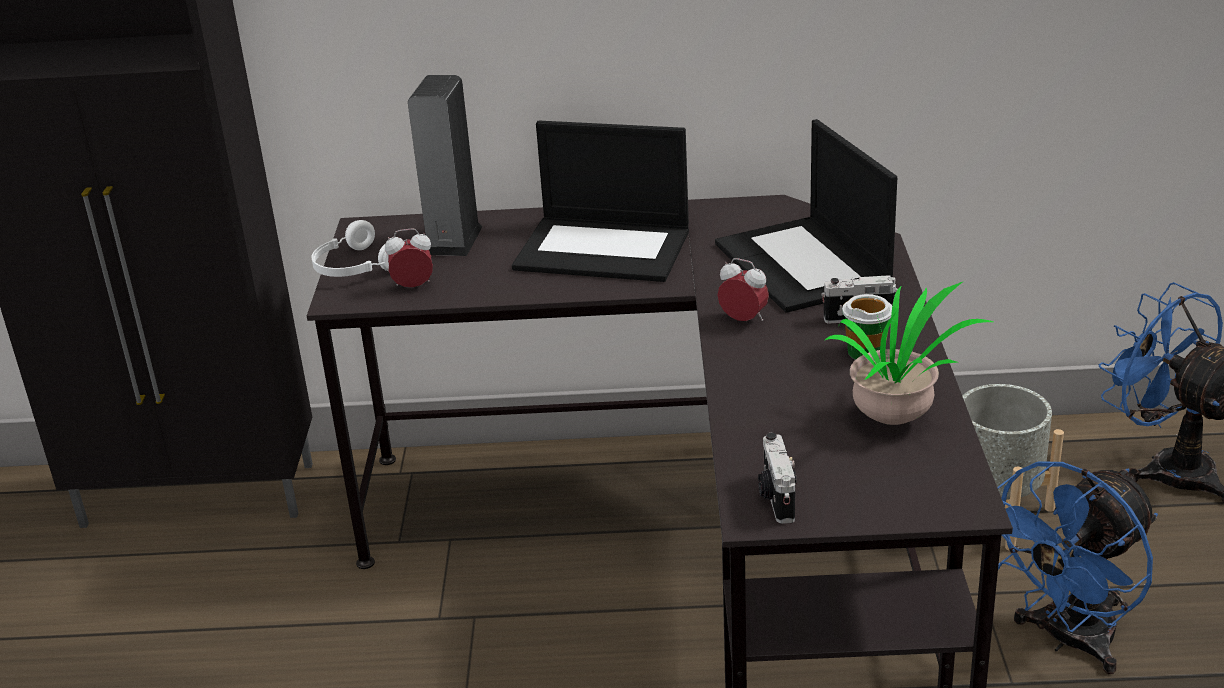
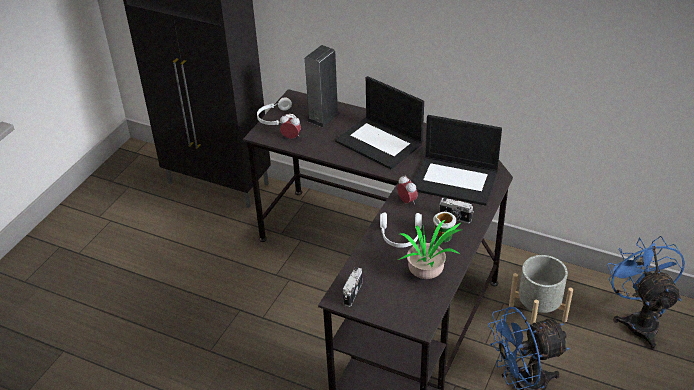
camera: 25 degrees right, 10 degrees up
laptop [715,119,897,313] -> laptop turned 75 degrees counterclockwise [413,115,502,206]
none -> white headphones [380,213,422,248]

